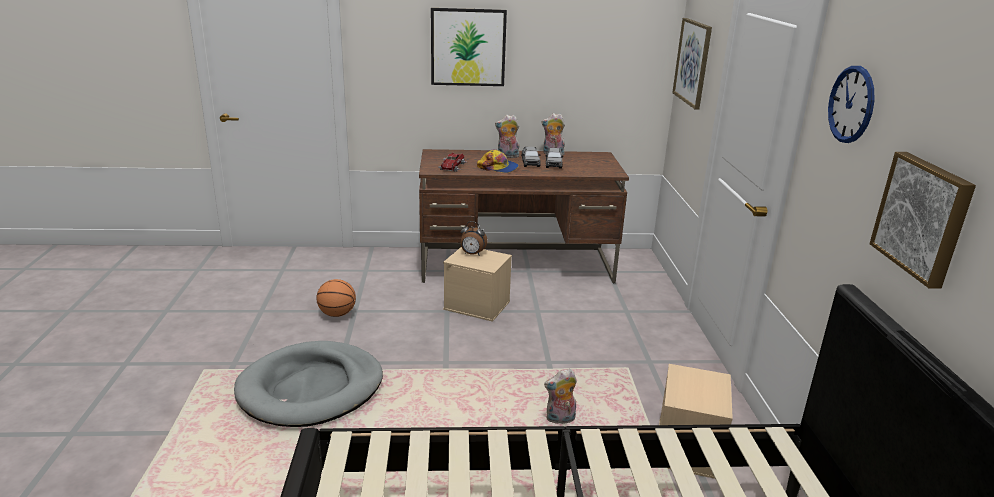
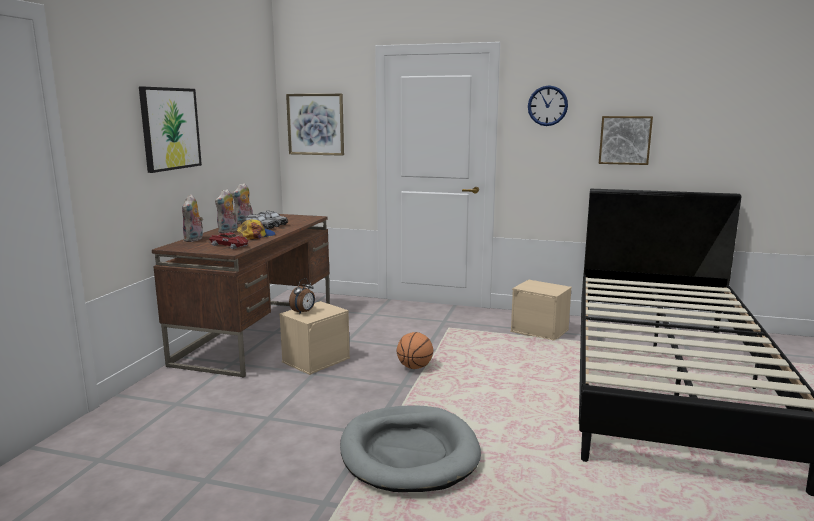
camera: 70 degrees left, 10 degrees down
basketball [316,279,356,317] -> basketball moved to [397,332,433,369]
plush toy [544,369,577,424] -> plush toy moved to [182,194,203,242]

